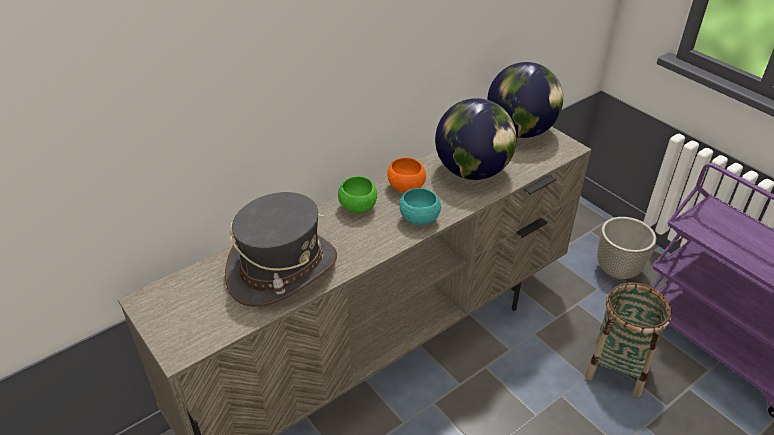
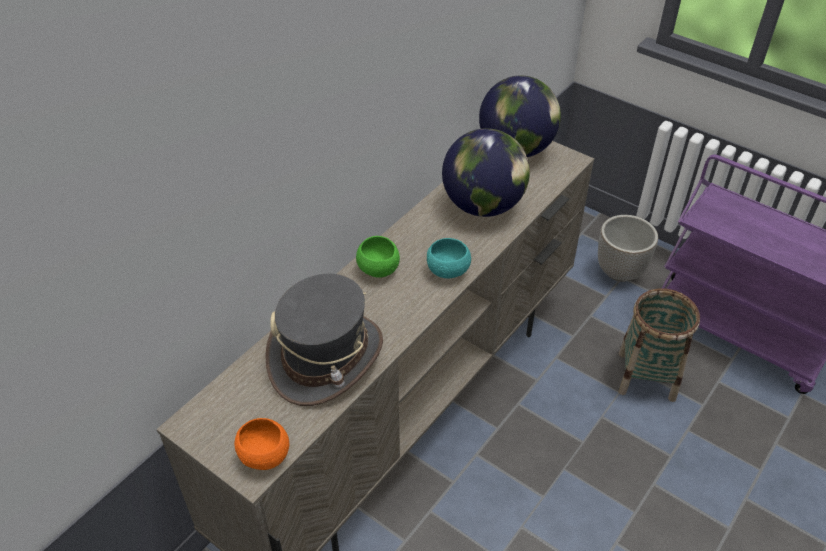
camera: 15 degrees left, 5 degrees up
orange bowl [387,157,426,192] -> orange bowl moved to [234,418,289,470]

